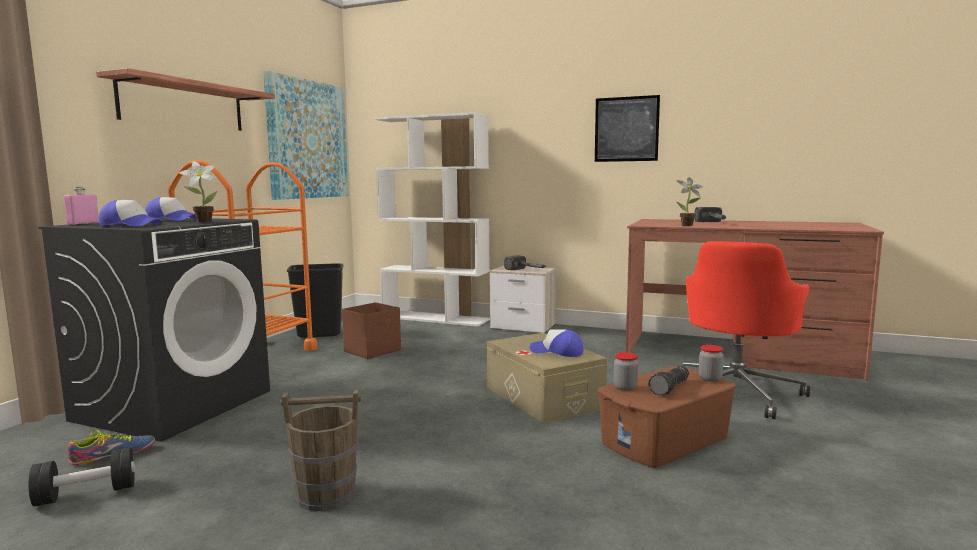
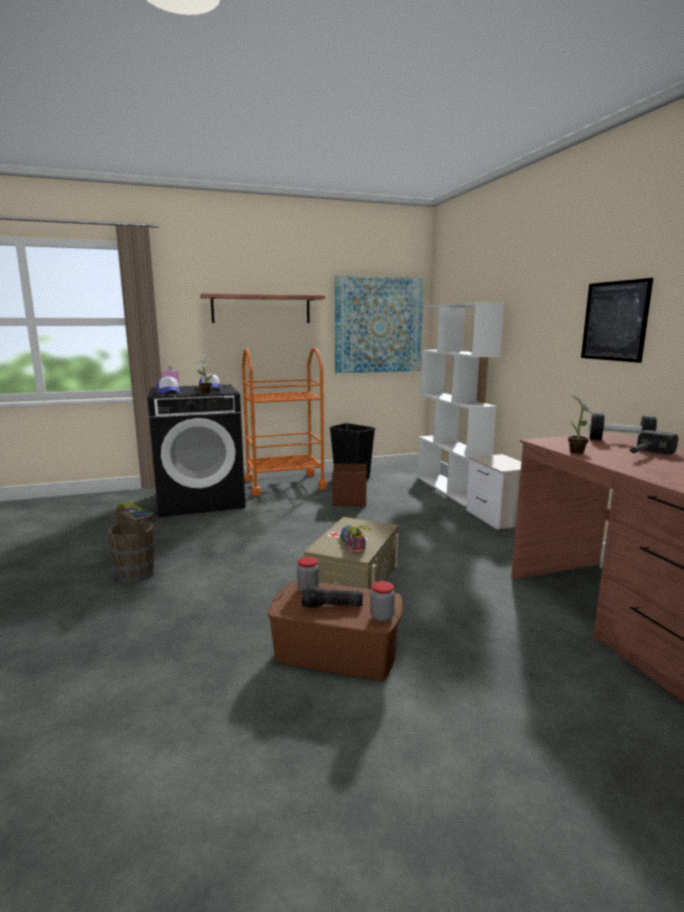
camera: 50 degrees right, 5 degrees up
black dumbbell [29,447,135,507] -> black dumbbell moved to [589,413,657,440]
hammer [504,256,547,270] -> none
cap [530,329,584,357] -> shoe [340,525,370,553]
red office chair [682,241,810,419] -> none

